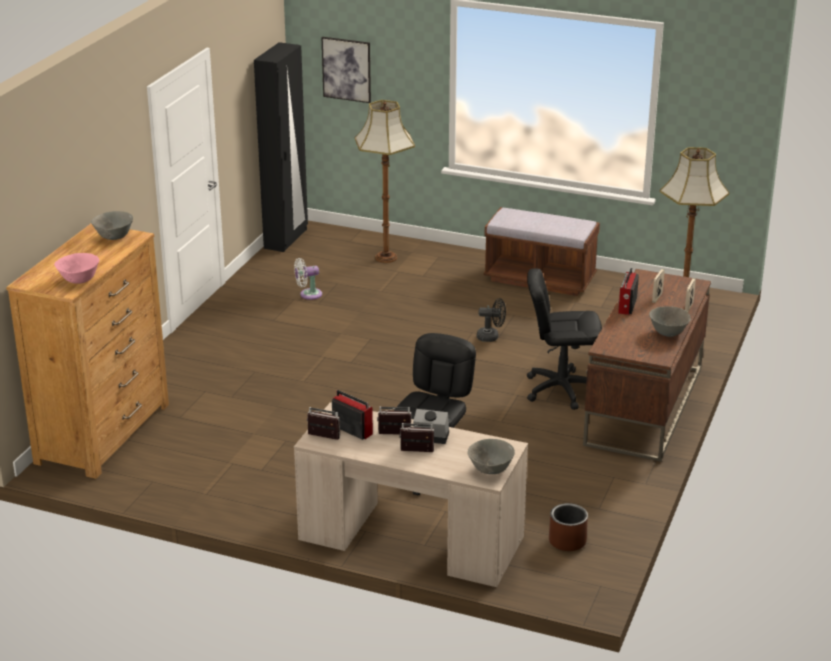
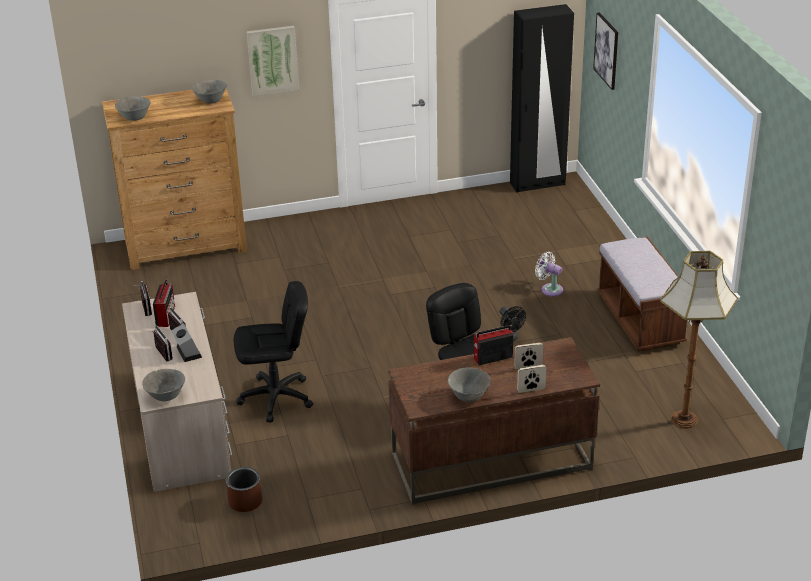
camera: 55 degrees right, 5 degrees up
pink bowl [54,253,99,284] -> grey bowl [115,96,151,121]
white fan [294,258,322,300] -> white fan moved to [535,252,563,296]
floor lamp [355,100,415,263] -> none
none -> picture [247,26,299,97]

